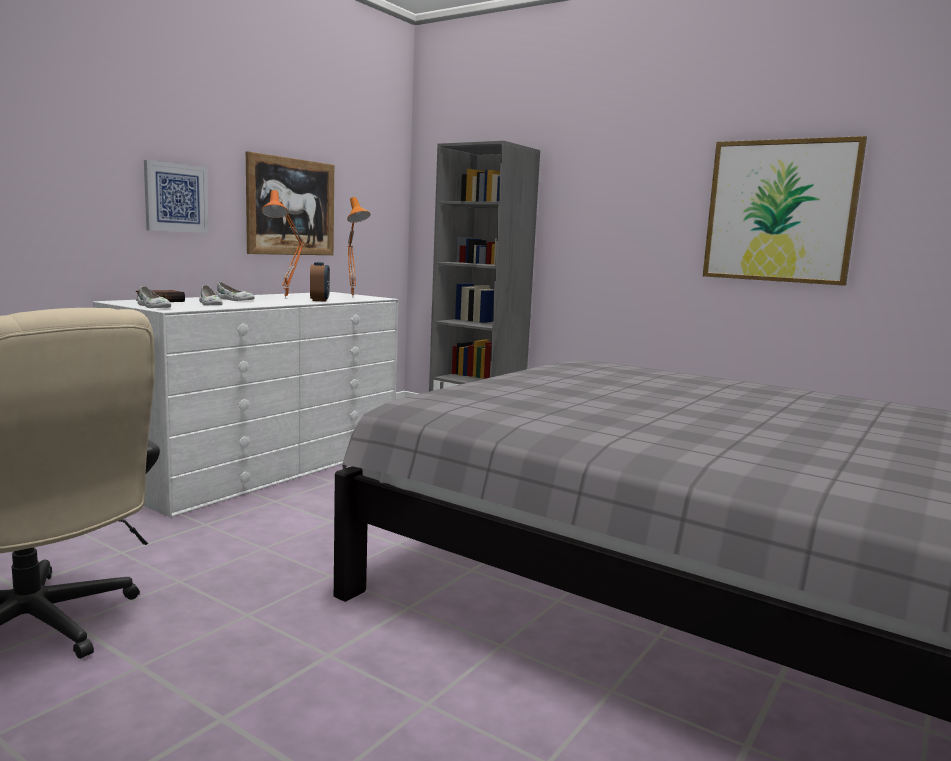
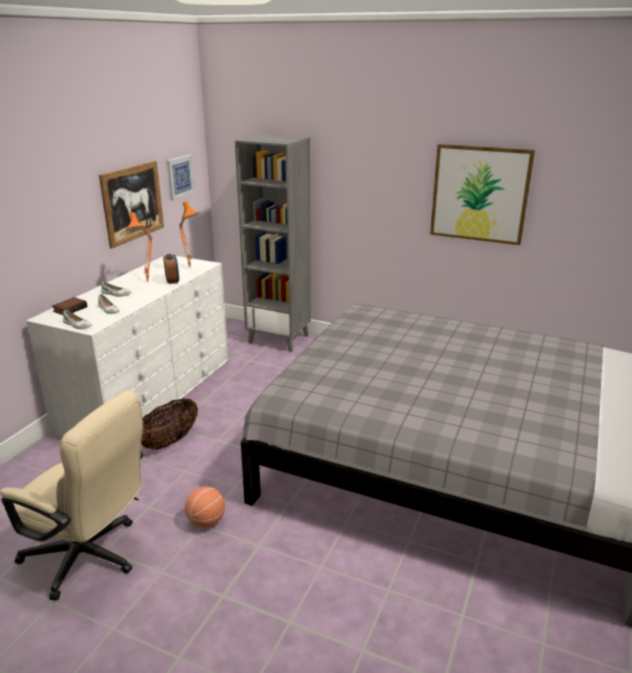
camera: 10 degrees left, 15 degrees up
picture [144,160,208,233] -> picture moved to [167,154,195,201]
none -> basket [141,398,198,450]
none -> basketball [185,487,225,528]

